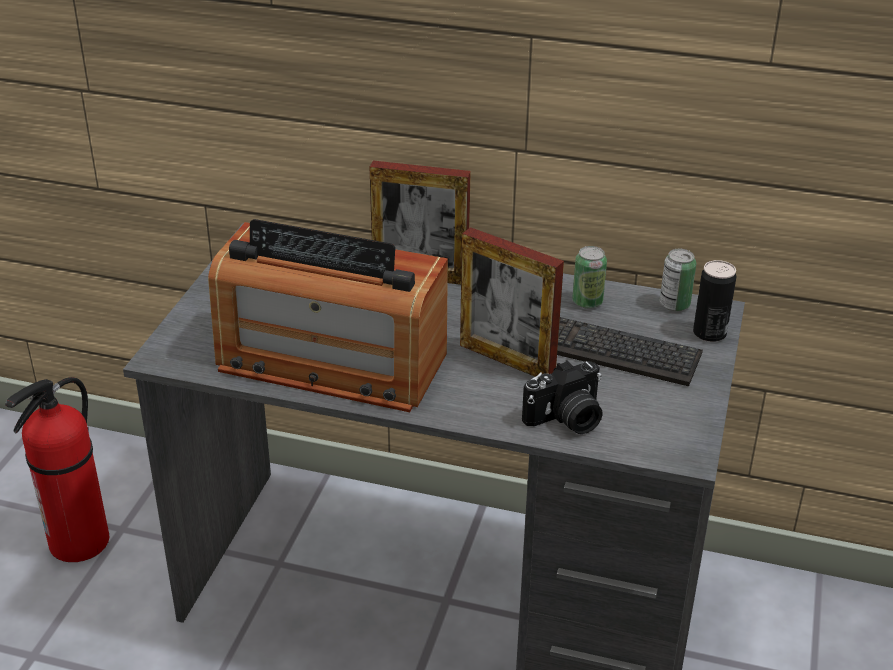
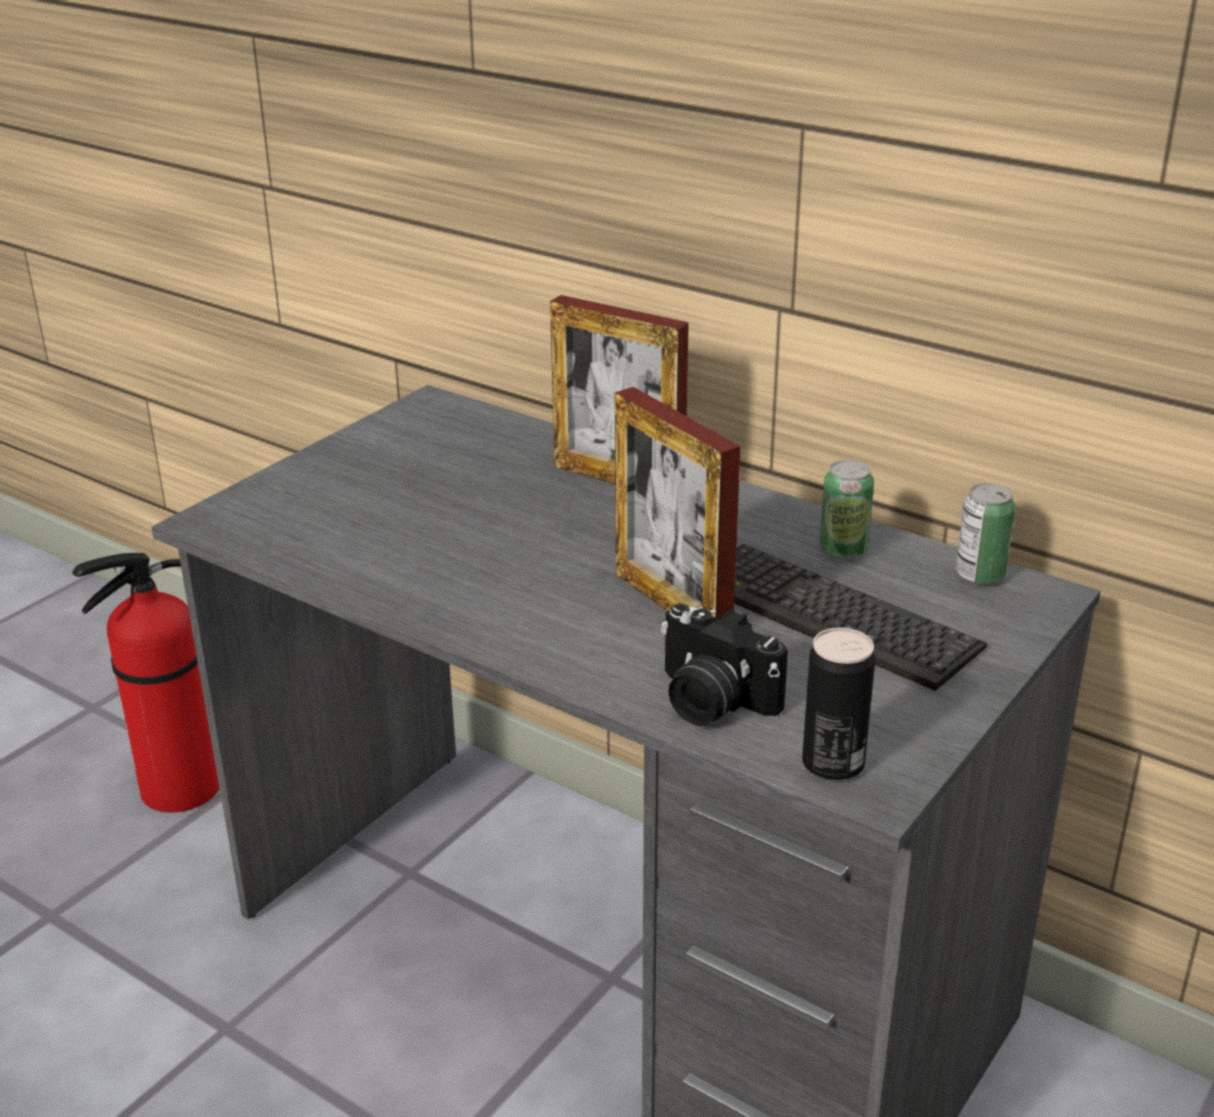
camera: 20 degrees right, 5 degrees down
radio [208,219,448,412] -> none
camera [522,360,603,434] -> camera turned 45 degrees clockwise [661,603,788,726]
can [693,260,736,342] -> can moved to [802,628,875,781]

